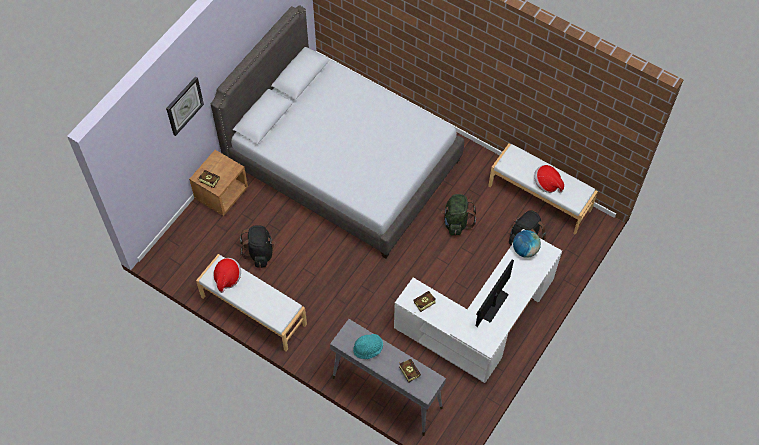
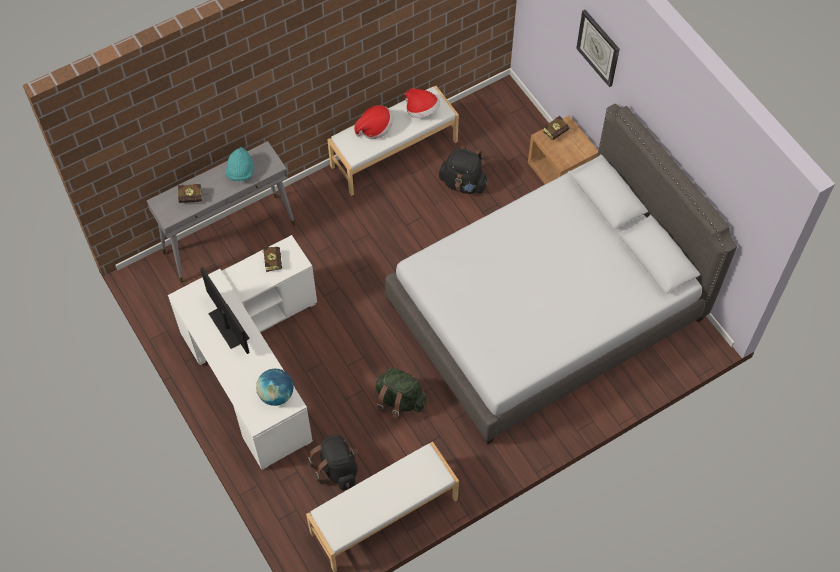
camera: 115 degrees right, 0 degrees up
hat [534,165,564,193] -> hat moved to [354,105,393,139]

